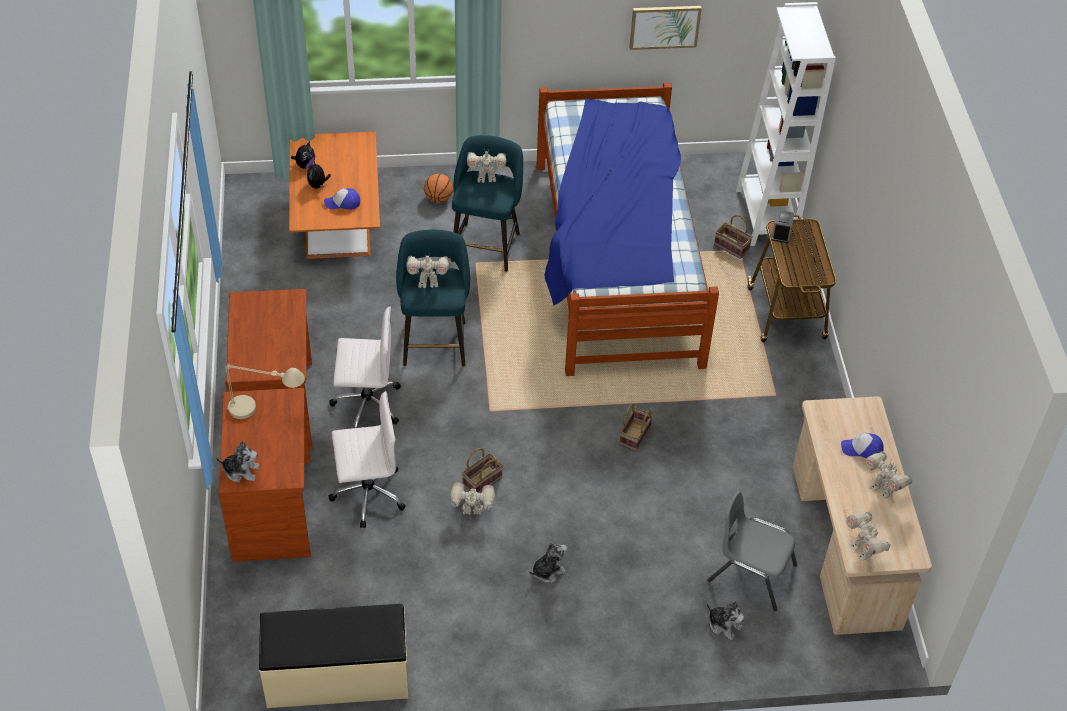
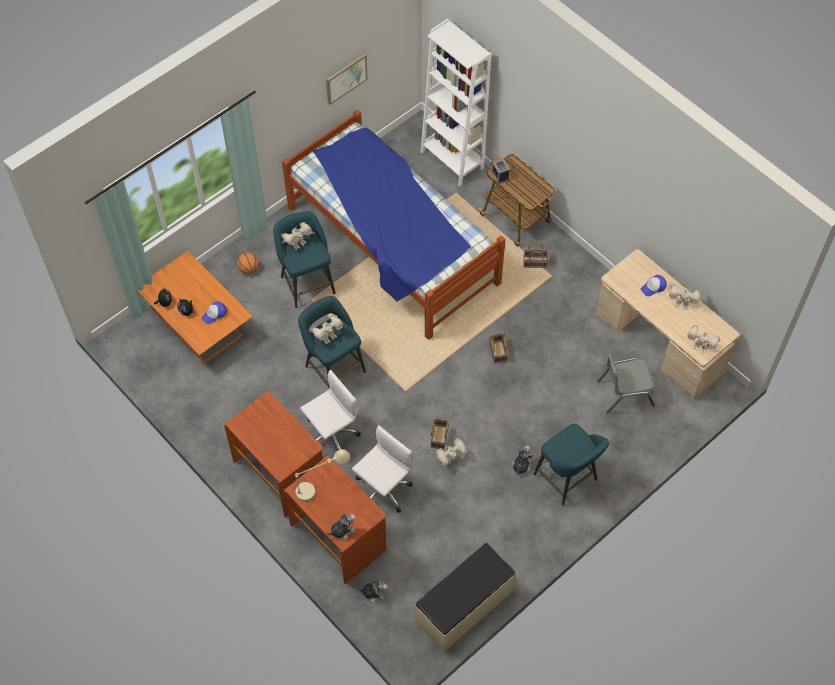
camera: 35 degrees left, 10 degrees up
plush toy [706,601,745,640] -> plush toy moved to [357,580,387,602]
basket [714,215,753,259] -> basket moved to [523,241,549,268]
none -> turquoise stool [534,423,609,506]

